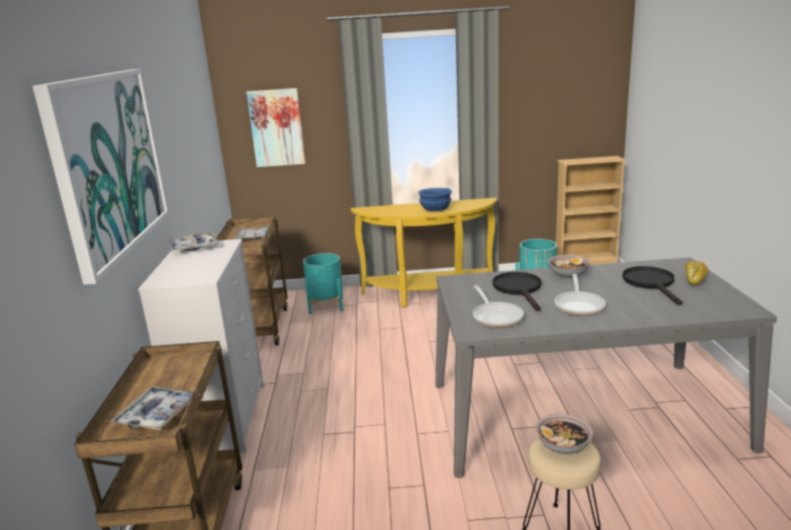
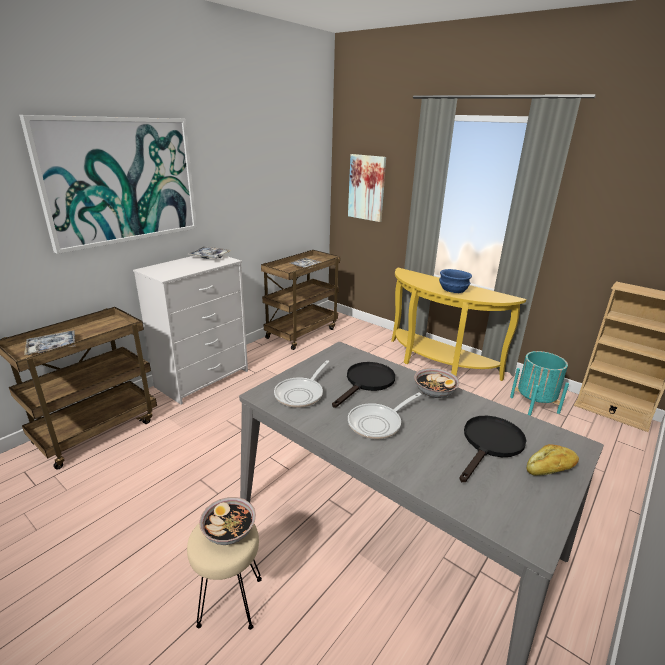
camera: 40 degrees right, 5 degrees up
turquoise planter [303,253,343,314] -> none

